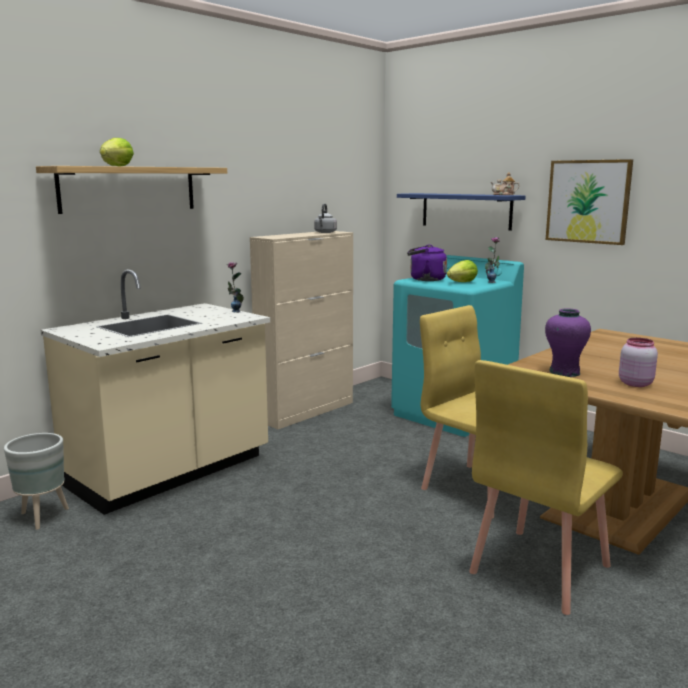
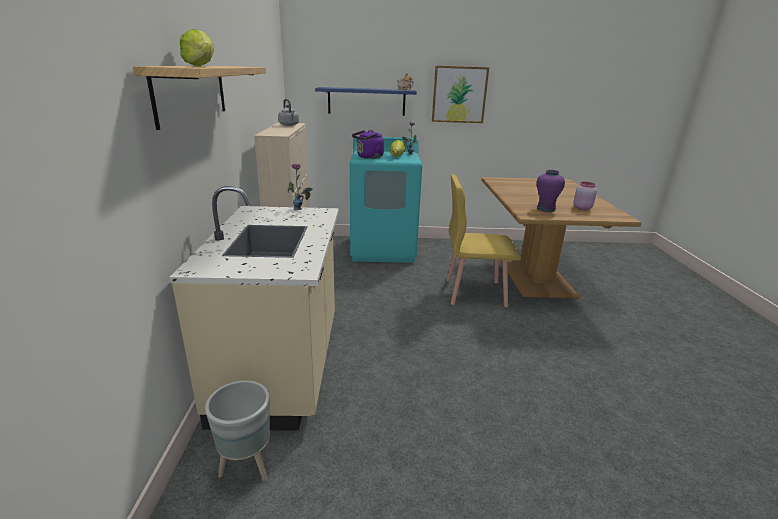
camera: 45 degrees left, 10 degrees up
yellow chair [469,360,623,615] -> none

